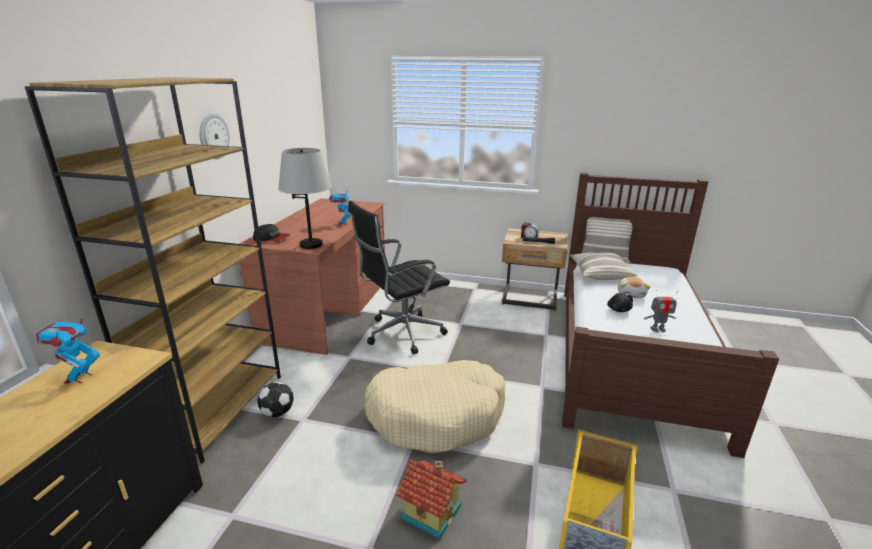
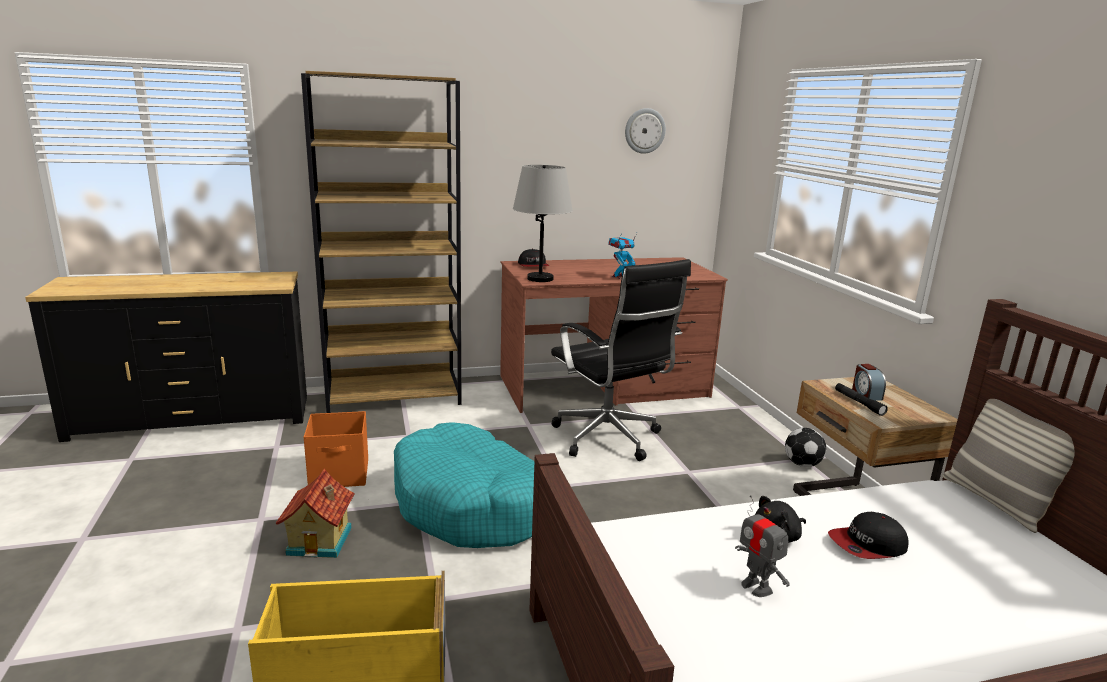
camera: 60 degrees right, 5 degrees down
toy robot [35,312,100,384] -> none
wall clock [199,113,230,159] -> wall clock moved to [625,108,666,154]
football [257,382,294,417] -> football moved to [785,428,826,467]
black office chair [348,201,450,355] -> black office chair turned 150 degrees counterclockwise [551,259,691,461]
beige dog bed [365,360,506,453] -> turquoise dog bed [394,422,534,548]
pillow [570,252,637,280] -> none
plush toy [618,277,651,298] -> cap [828,512,909,559]
none -> orange storage box [304,411,368,487]

